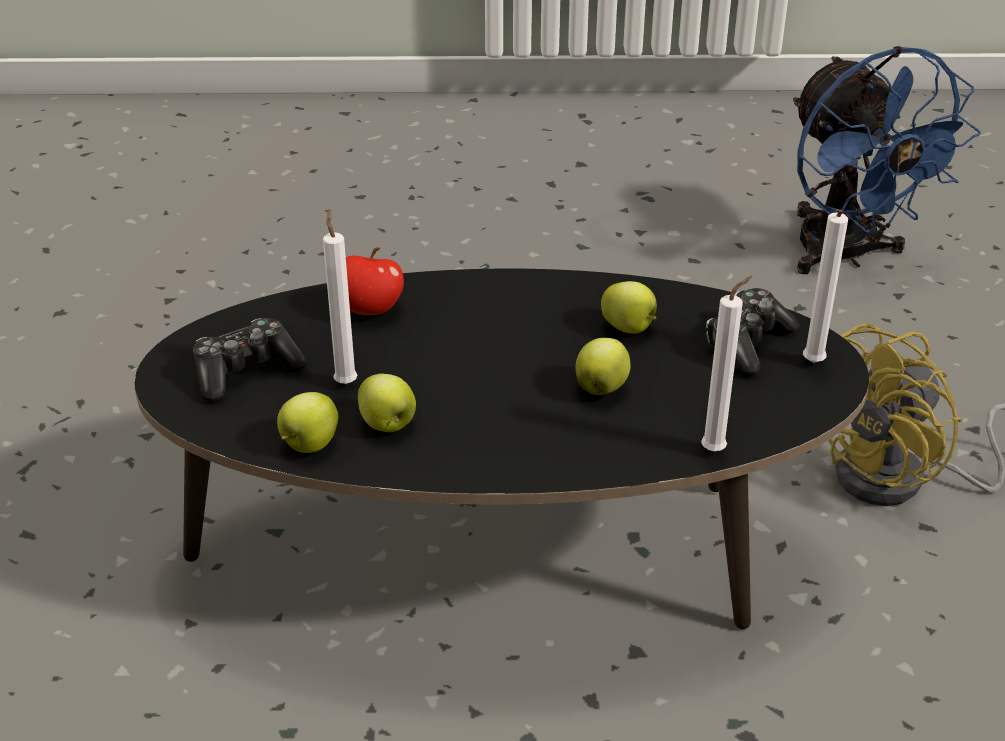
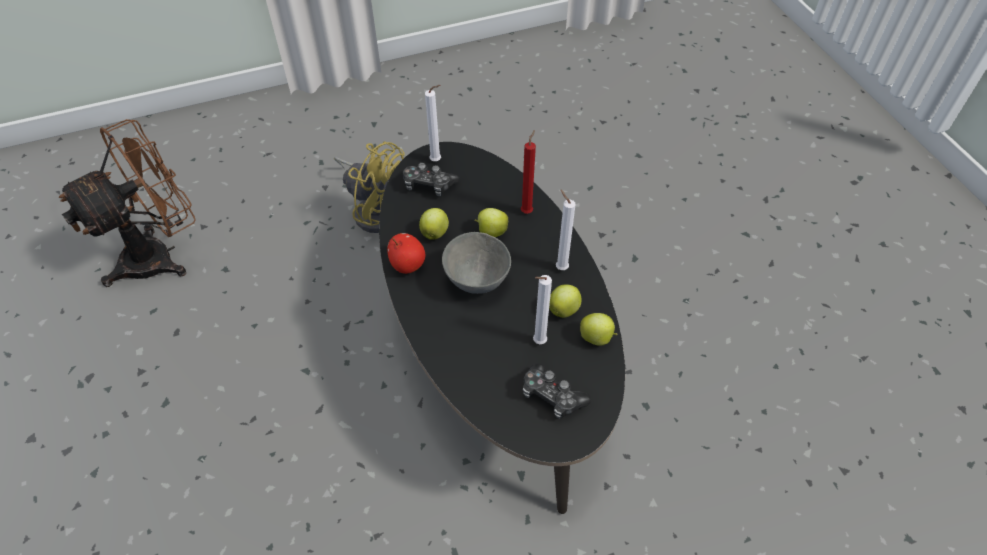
camera: 110 degrees left, 15 degrees up
apple [346,247,404,315] -> apple moved to [387,233,425,274]
white candle [701,276,753,451] -> white candle moved to [556,189,575,270]
blue fan [793,46,981,274] -> brown fan [59,119,196,287]
none -> grey bowl [442,232,511,294]
none -> red candle [521,130,536,214]

